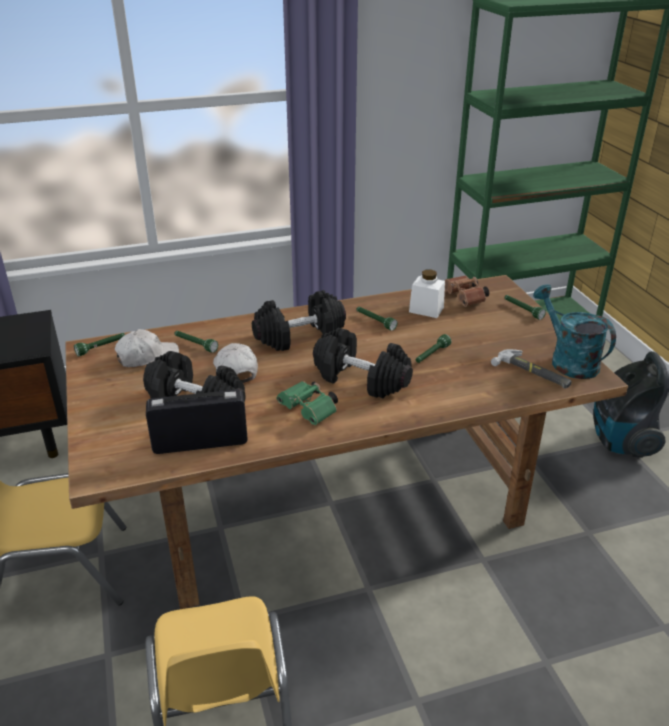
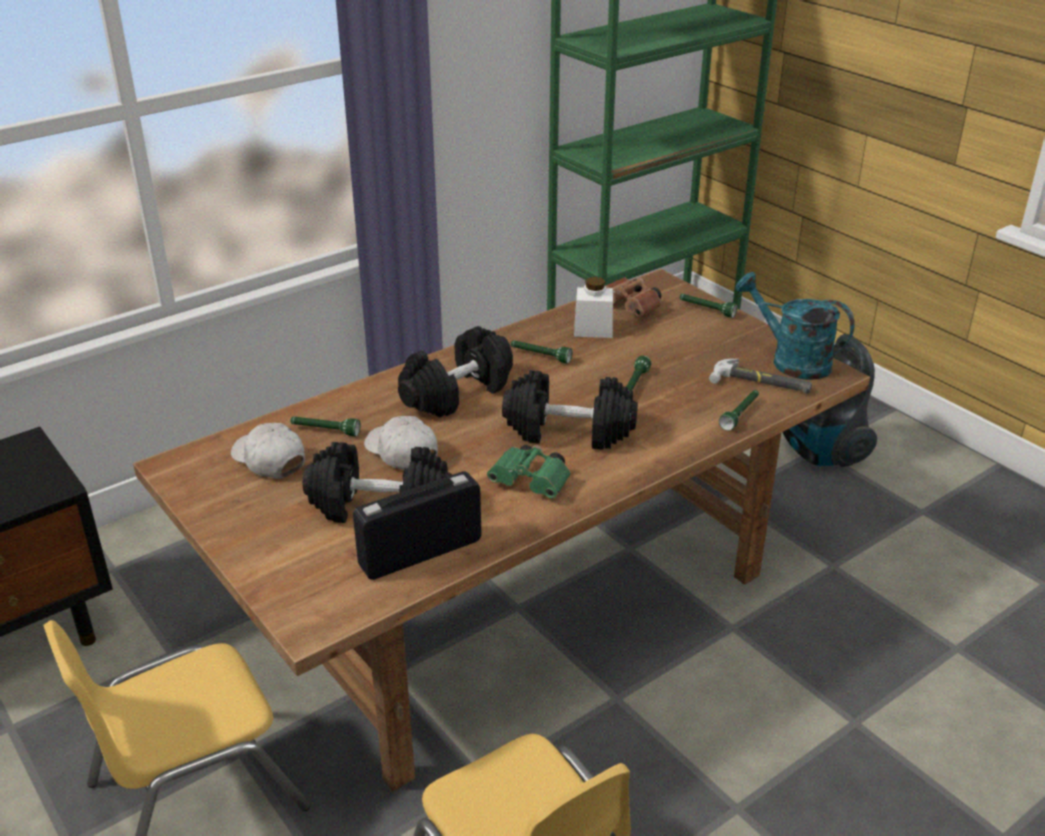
camera: 20 degrees left, 0 degrees up
green flashlight [74,333,125,357] -> green flashlight moved to [719,390,759,431]
white cap [115,329,179,367] -> white cap turned 90 degrees counterclockwise [231,423,305,479]

